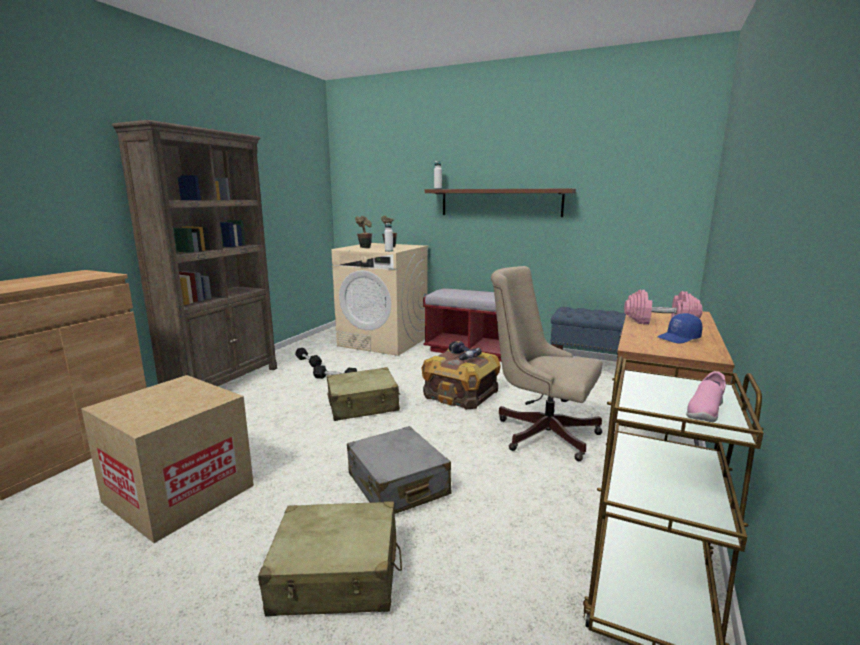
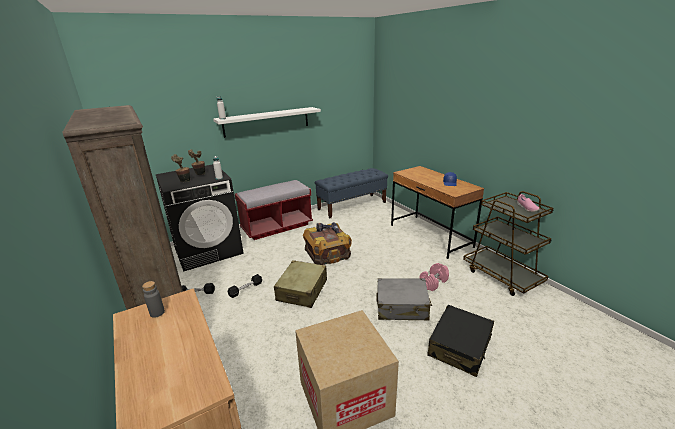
camera: 55 degrees left, 10 degrees up
beige suitcase [258,501,402,616] -> black suitcase [427,305,494,377]
beige washing machine [331,243,428,356] -> black washing machine [156,164,244,272]
brown shelf [425,188,576,217] -> white shelf [213,107,321,138]
beige office chair [491,266,603,461] -> none
pink dumbbell [624,290,703,325] -> pink dumbbell moved to [419,263,449,292]
none -> grey bottle [142,281,165,318]

